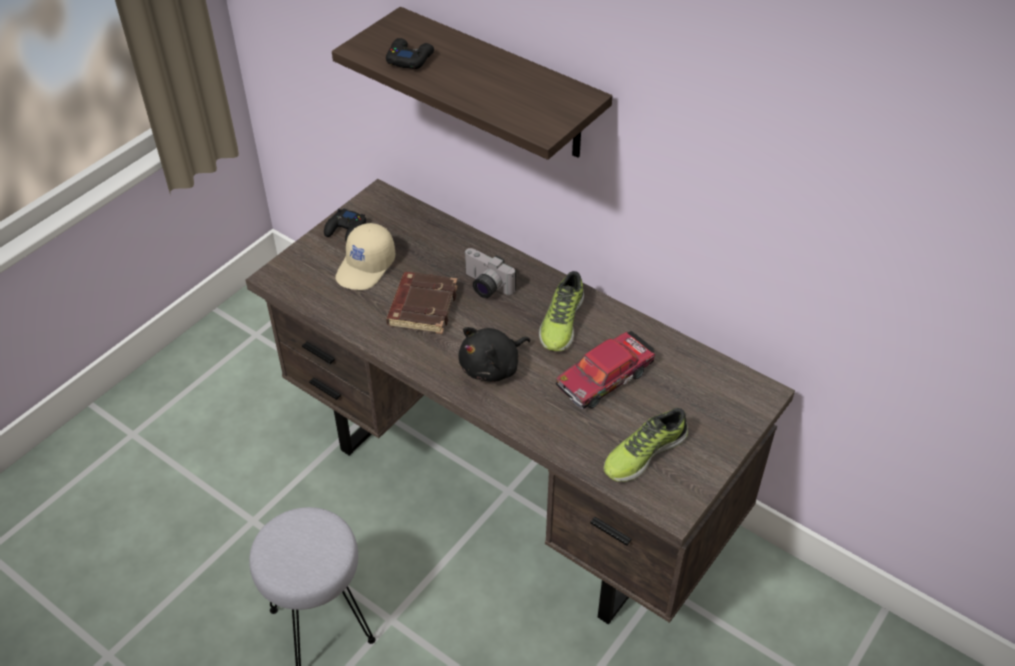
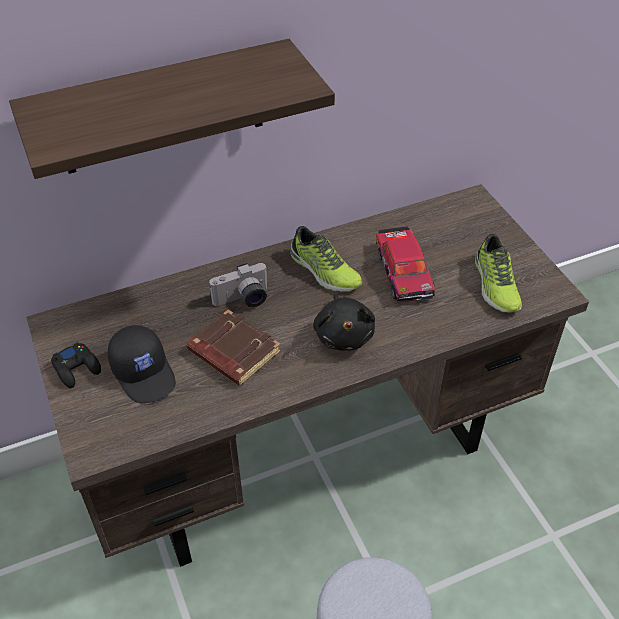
camera: 60 degrees left, 0 degrees up
beige cap [335,223,395,290] -> black cap [108,325,176,403]
black game controller [386,38,434,69] -> none

